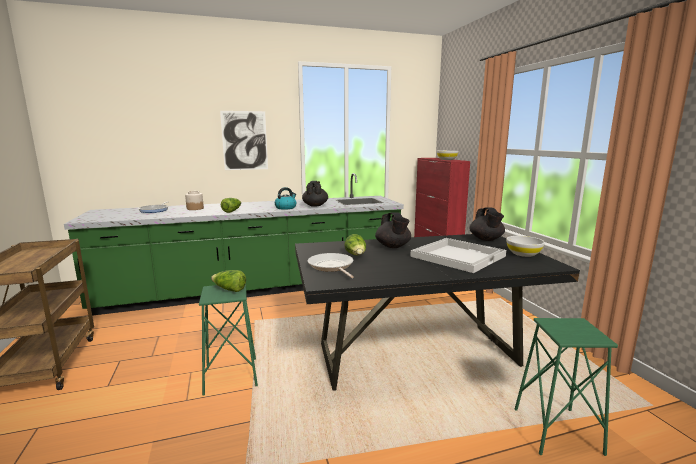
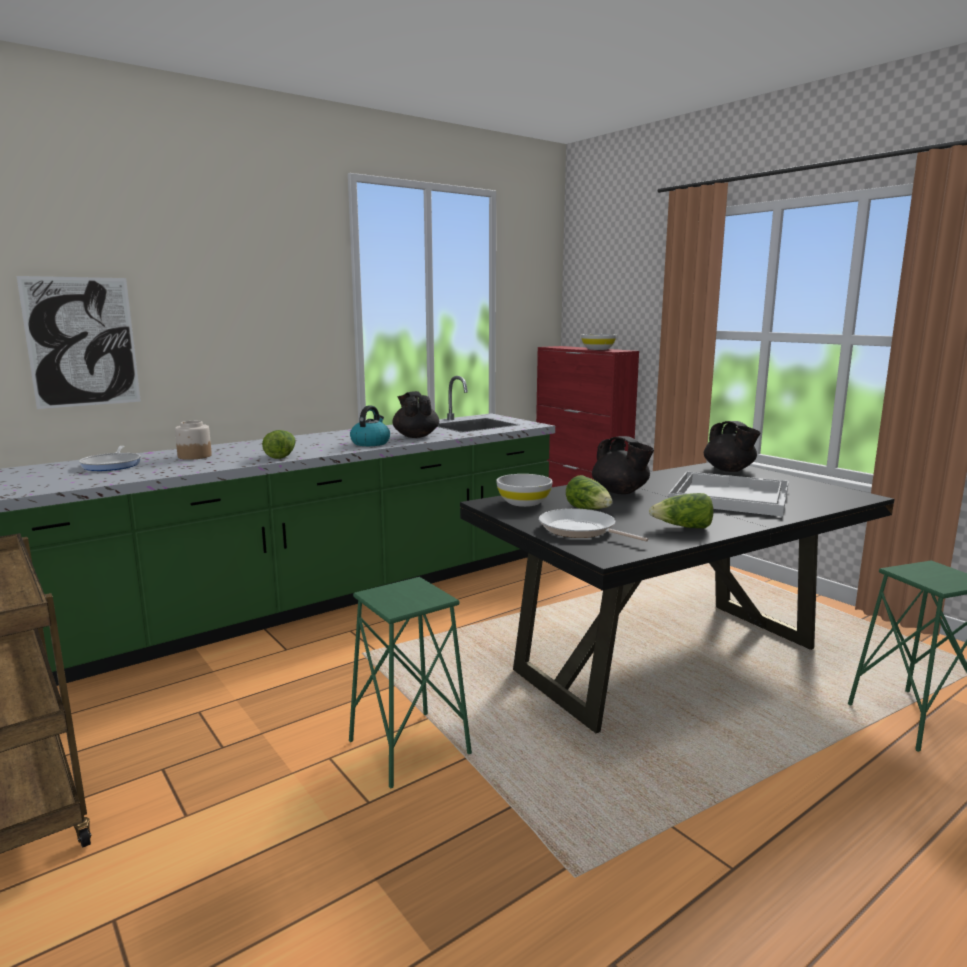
camera: 20 degrees left, 0 degrees up
lettuce [211,270,246,292] -> lettuce moved to [649,493,714,528]
picture [220,111,268,170] -> picture moved to [17,276,141,409]
white bowl [506,236,545,257] -> white bowl moved to [496,474,553,507]

